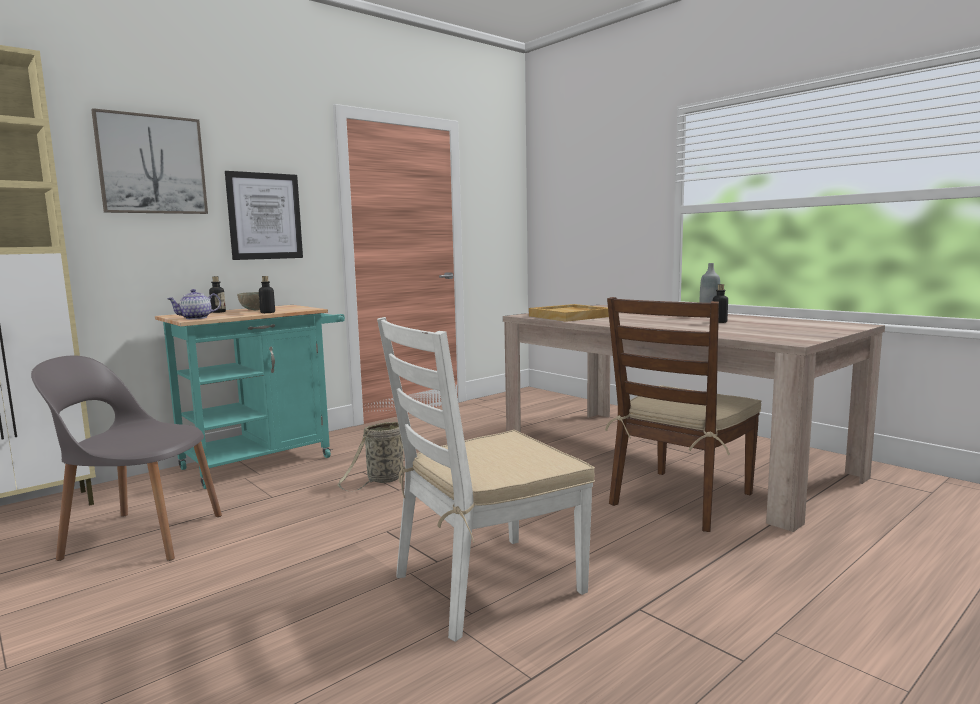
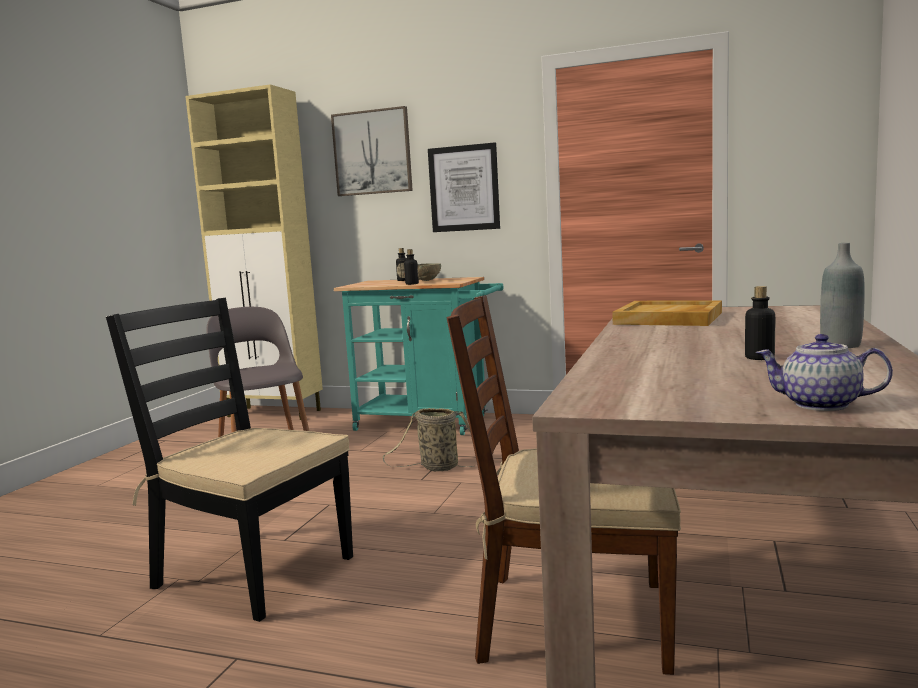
camera: 60 degrees right, 0 degrees up
teapot [167,289,221,319] -> teapot moved to [756,334,893,411]
white chair [377,317,595,642] -> black chair [106,298,353,622]

